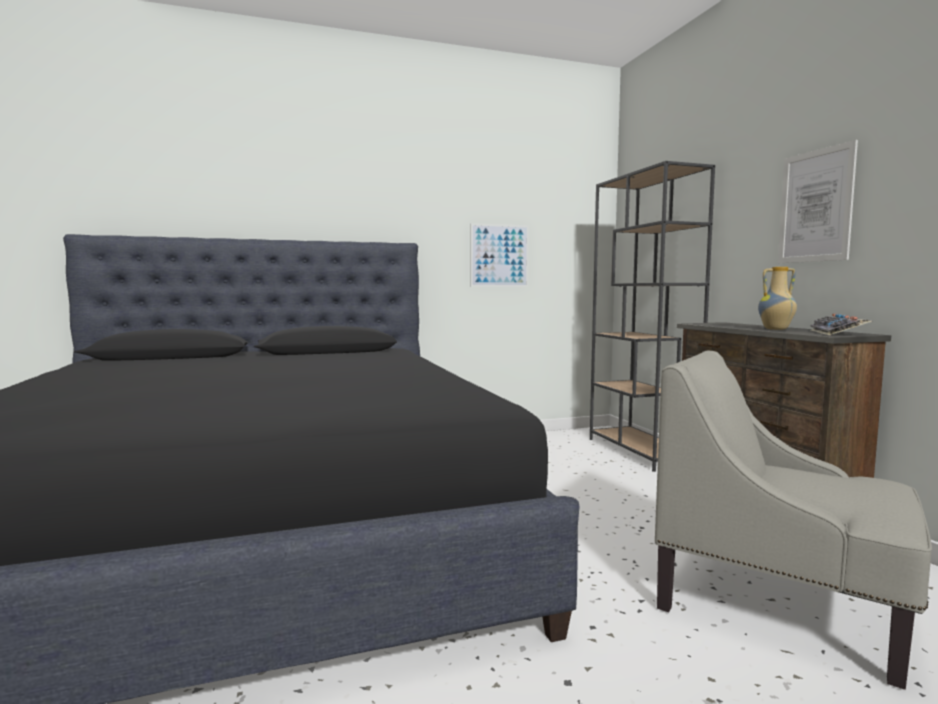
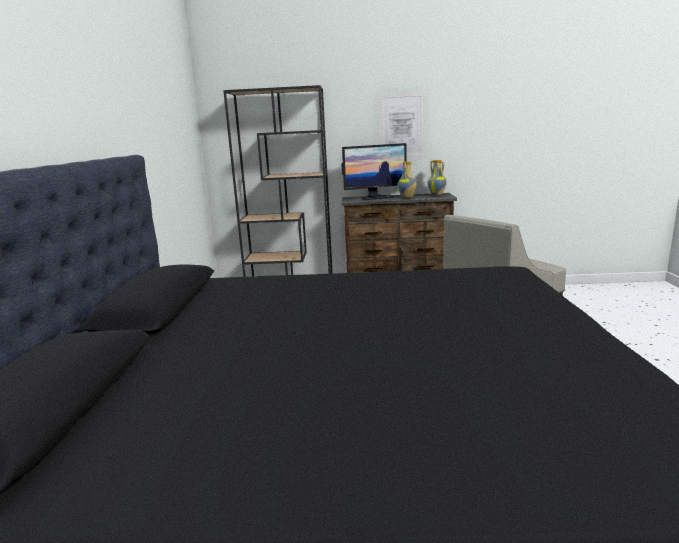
camera: 70 degrees left, 10 degrees up
picture [470,223,529,287] -> none
keyboard [810,313,872,335] -> vase [427,160,447,196]
none -> monitor [341,143,407,200]

